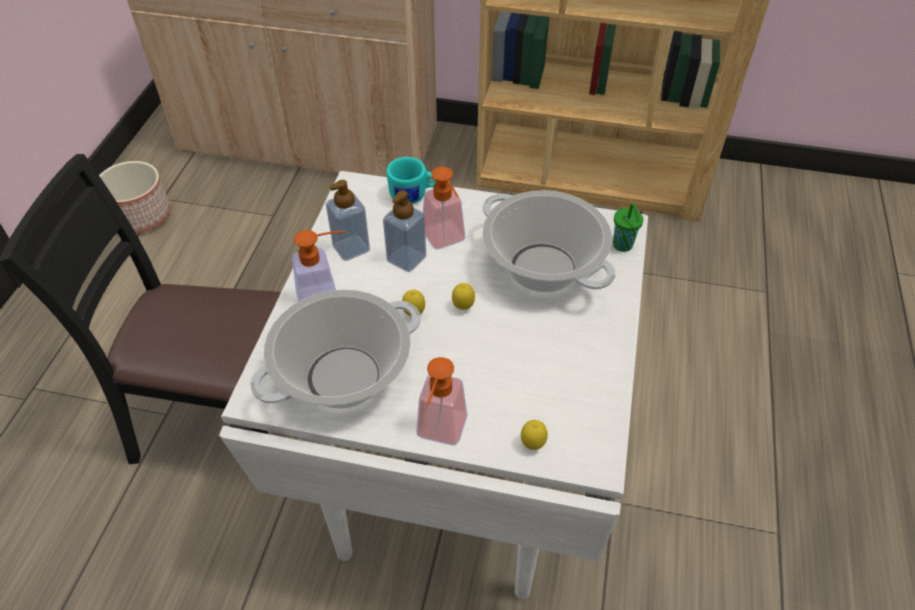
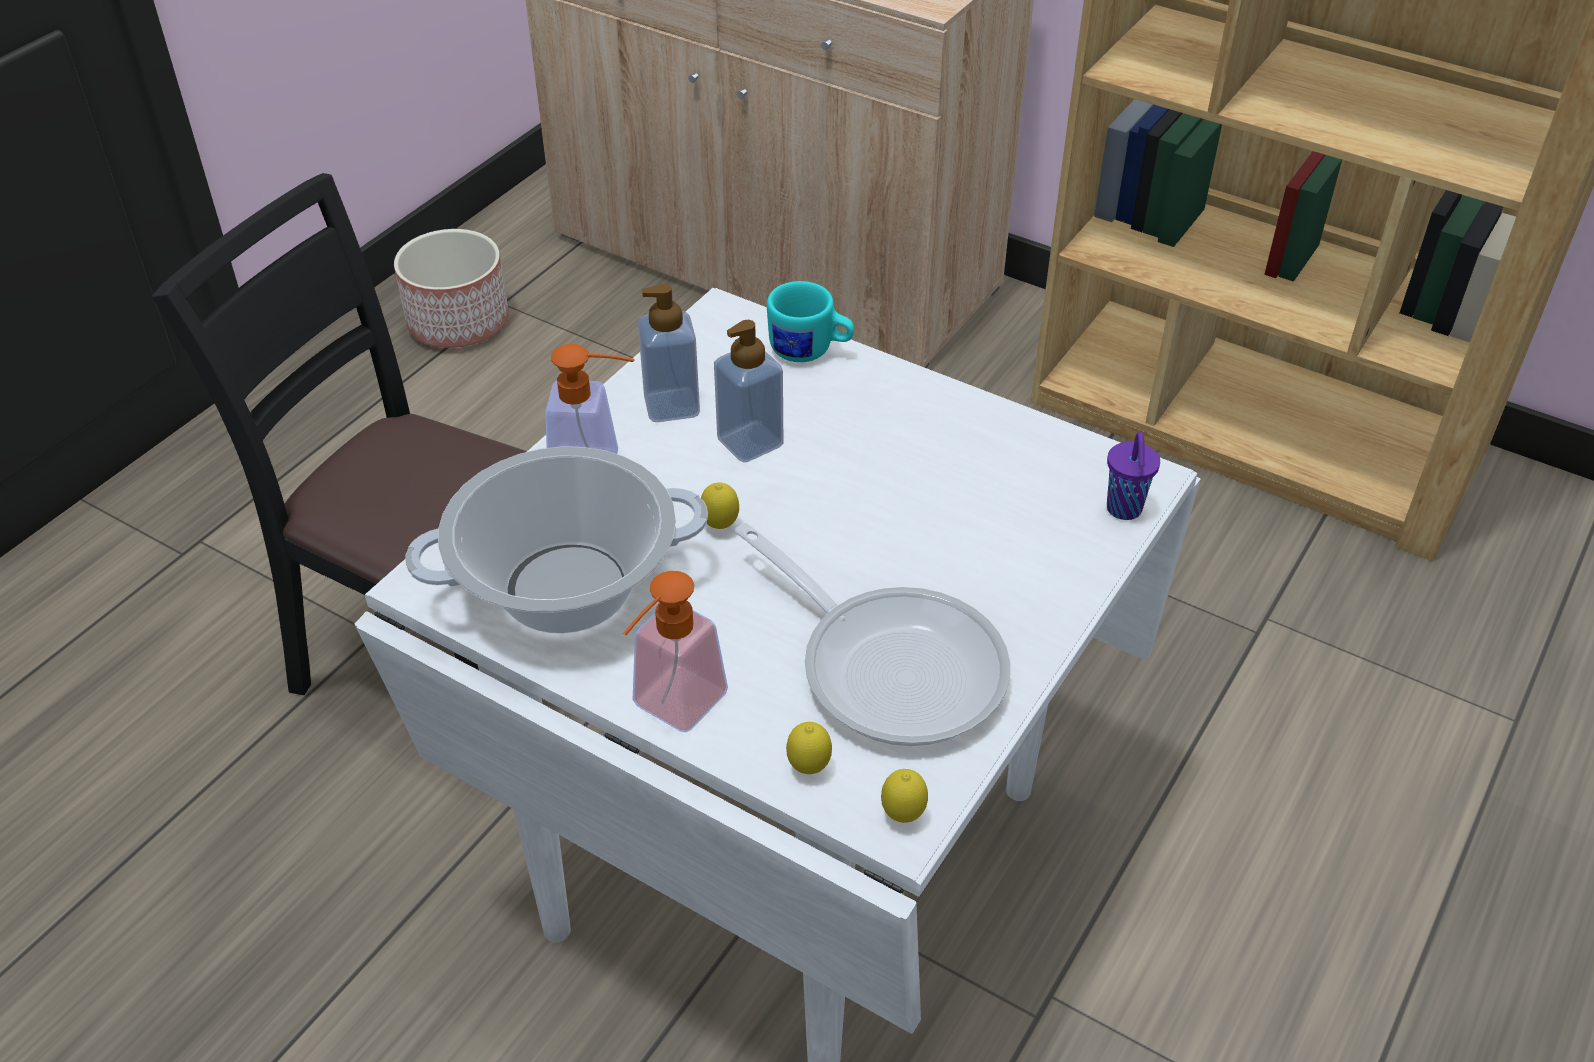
camera: 20 degrees right, 5 degrees down
soap dispenser [423,167,466,249] -> none
lemon [452,283,475,310] -> lemon moved to [881,769,928,823]
cooking pot [482,190,616,292] -> none
green cup [613,203,643,252] -> purple cup [1107,432,1160,520]
none -> frying pan [735,523,1010,746]

